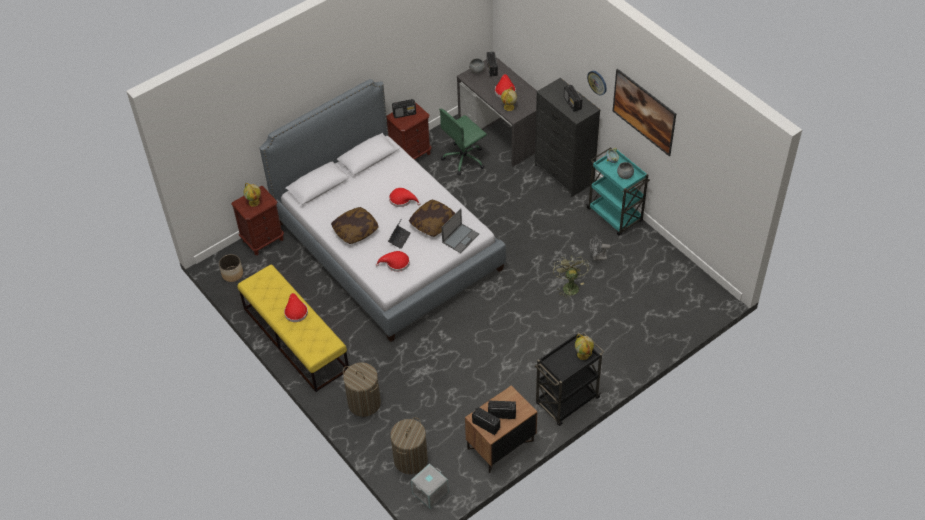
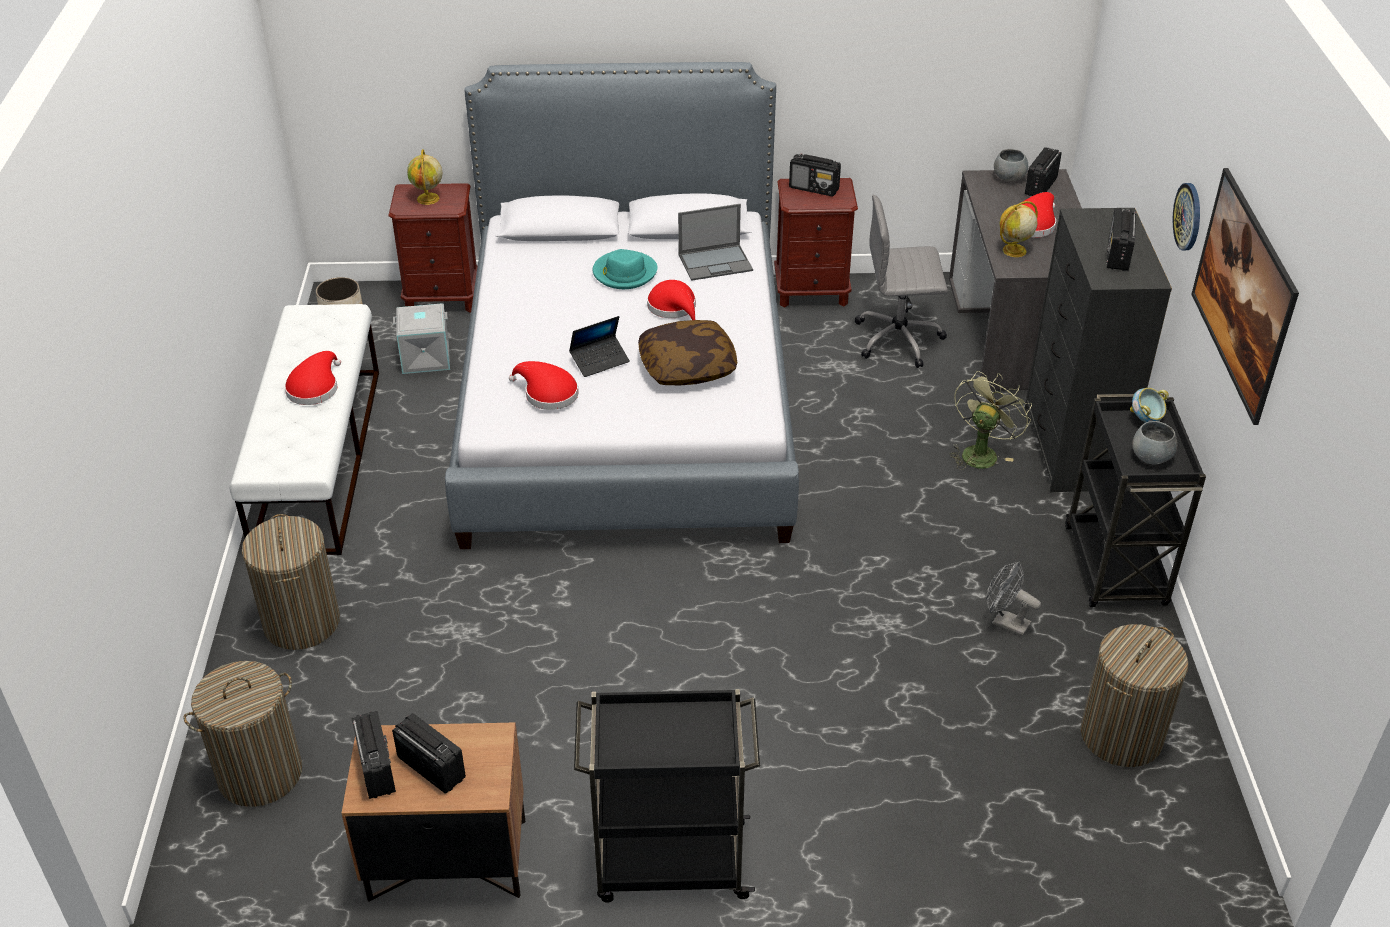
camera: 35 degrees right, 10 degrees down
yellow bench [237,265,349,392] -> white bench [230,304,379,555]
pillow [331,207,379,244] -> none
grey storage box [411,463,449,509] -> grey storage box moved to [393,304,450,374]
green office chair [439,109,487,175] -> grey office chair [855,195,948,368]
laptop [441,208,479,253] -> laptop moved to [678,204,753,281]
green fan [553,256,589,300] -> green fan moved to [949,371,1032,470]
globe [575,334,594,360] -> none
turquoise cart [586,147,650,236] -> black cart [1065,393,1206,607]
none -> turquoise hat [593,249,657,289]
none -> laundry basket [1080,624,1188,767]

